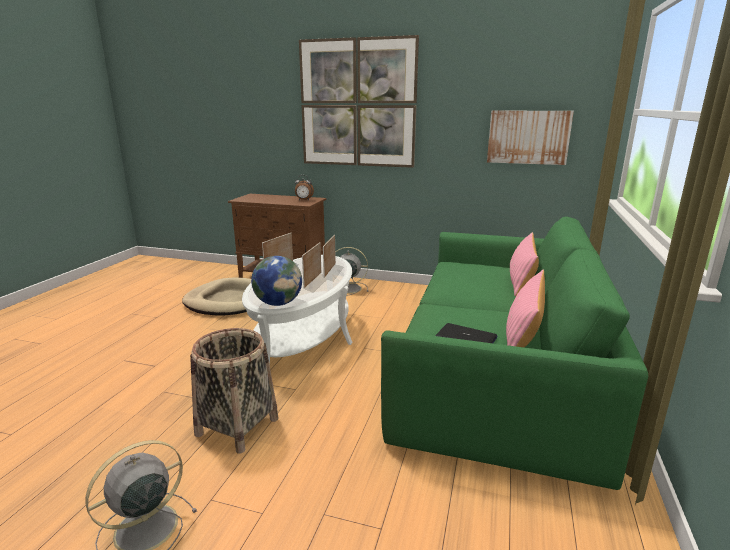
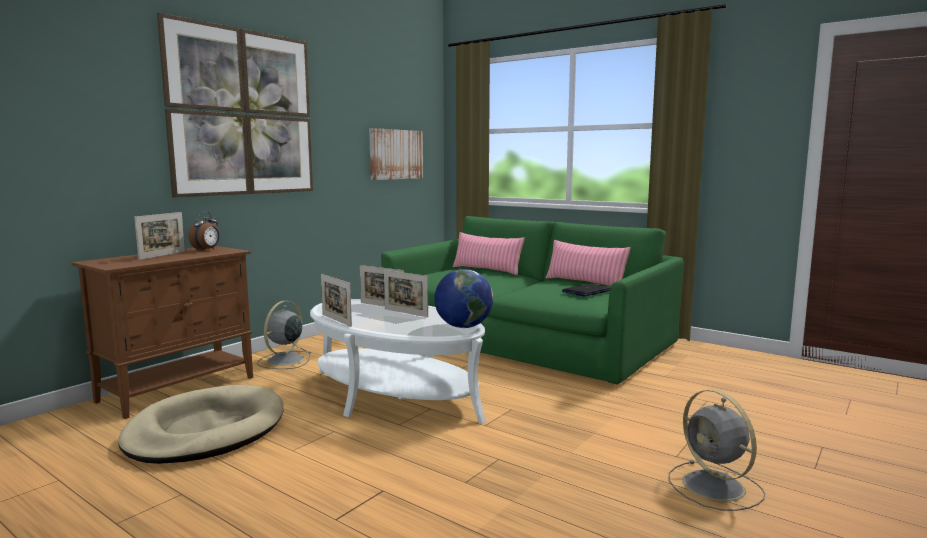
camera: 70 degrees left, 10 degrees down
basket [190,328,278,453] -> none
none -> picture frame [134,212,185,260]

